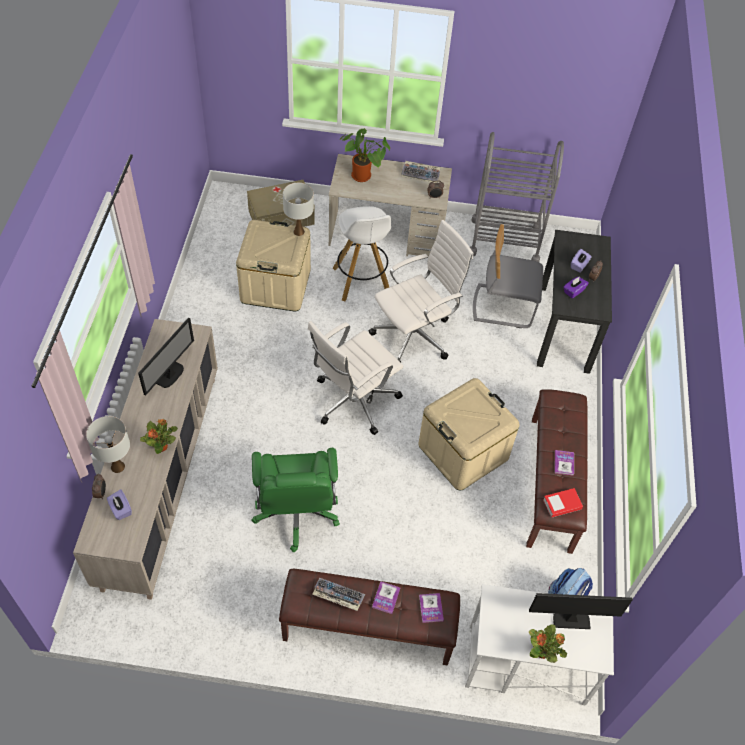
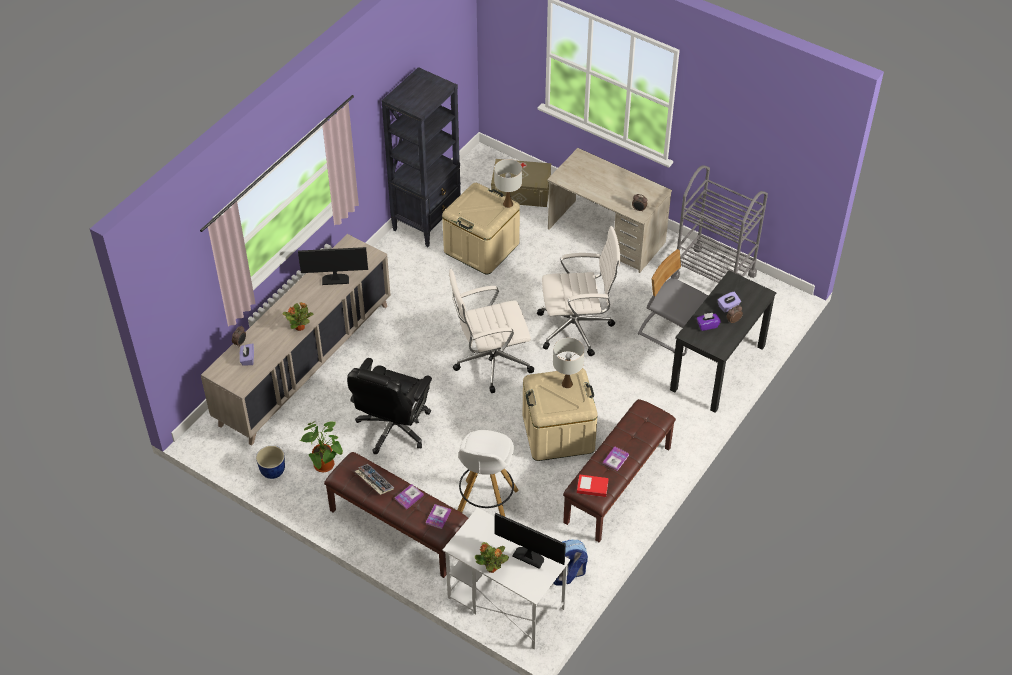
camera: 30 degrees right, 5 degrees down
white table lamp [86,416,130,473] -> white table lamp moved to [553,338,584,388]
monitor [138,317,194,396] -> monitor turned 150 degrees counterclockwise [298,247,368,285]
green office chair [252,448,340,552] -> black office chair [347,358,432,454]
white stool [333,206,391,301] -> white stool moved to [457,430,518,517]
potted plant [340,128,390,182] -> potted plant moved to [300,421,343,472]
keyboard [401,161,441,183] -> none
none -> planter [256,446,285,479]
none -> black bookcase [382,67,461,247]

